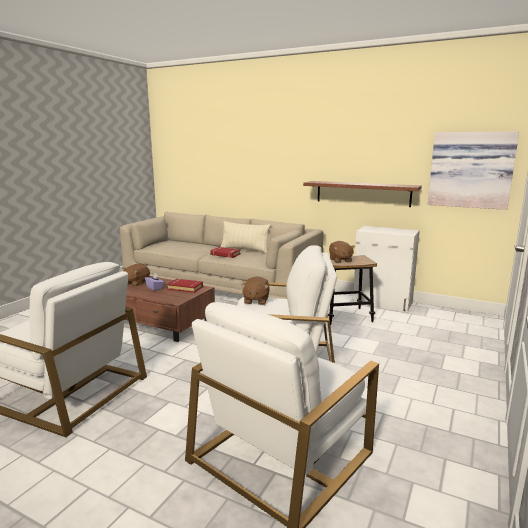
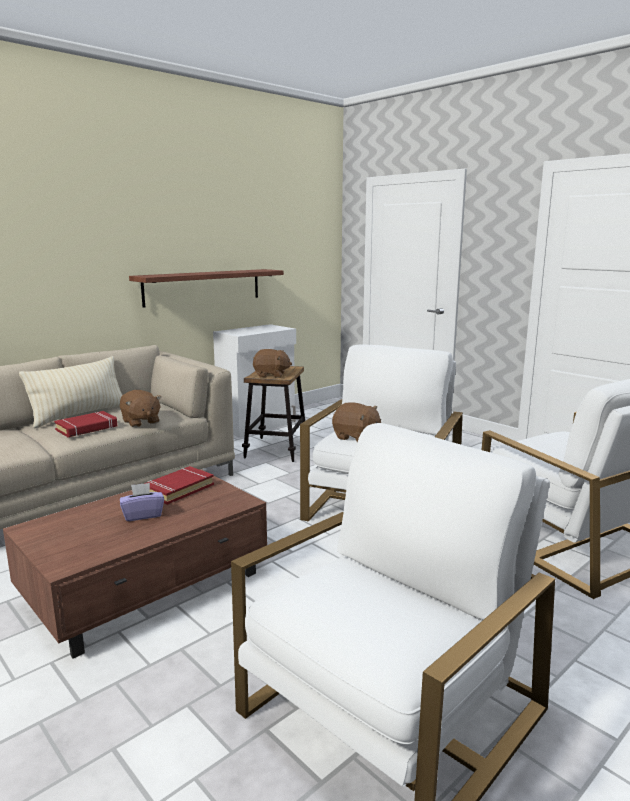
camera: 70 degrees left, 0 degrees up
brown plush toy [122,264,150,286] -> brown plush toy moved to [120,390,161,427]
picture [428,131,519,210] -> none

